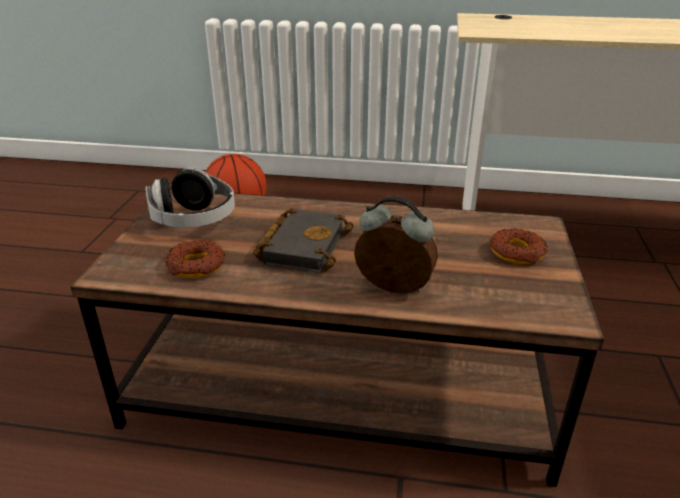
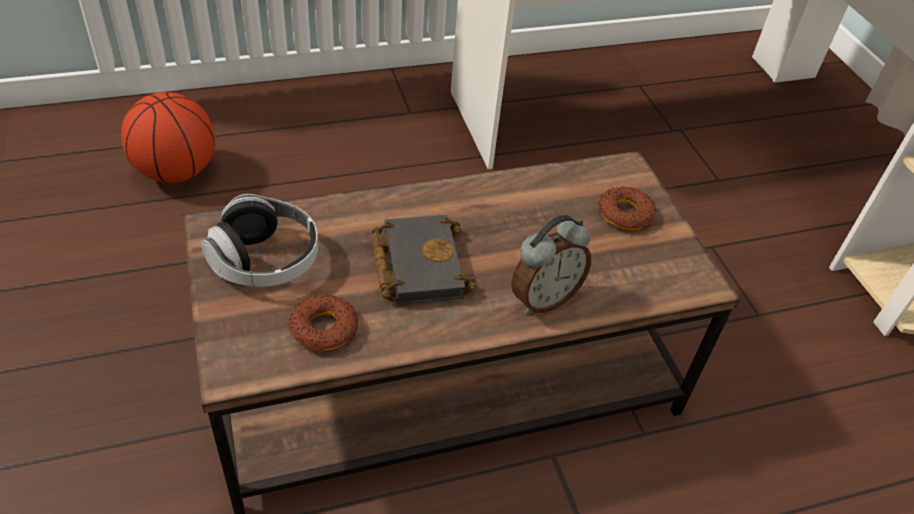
camera: 30 degrees left, 15 degrees up
alarm clock [354,196,438,294] -> alarm clock turned 150 degrees clockwise [511,215,591,314]

